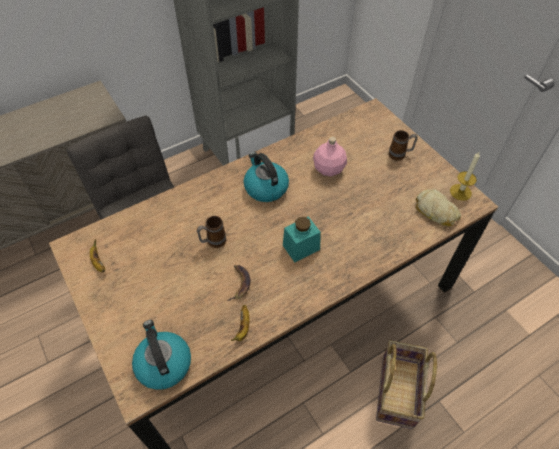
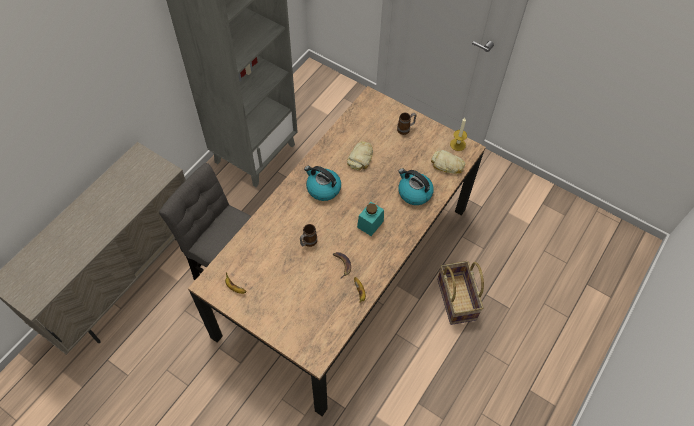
camera: 25 degrees left, 5 degrees up
kettle [132,320,191,390] -> kettle moved to [398,168,434,205]
pink bottle [313,137,347,177] -> bread [347,141,373,171]

